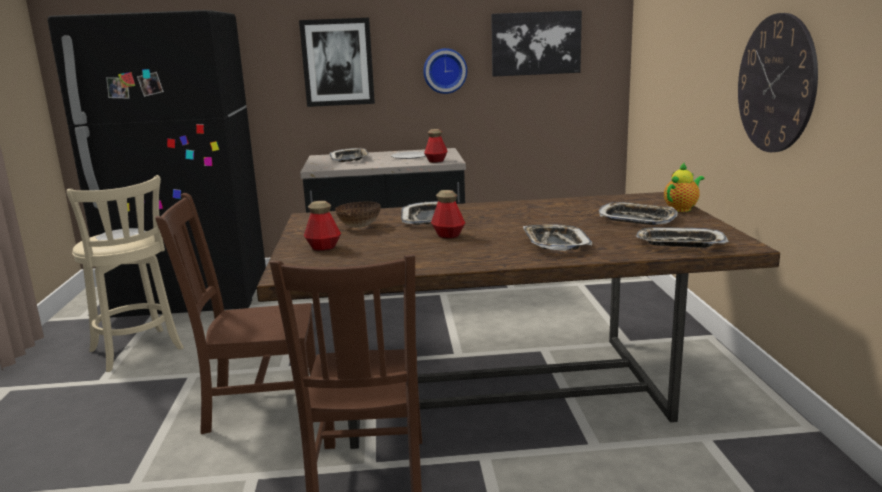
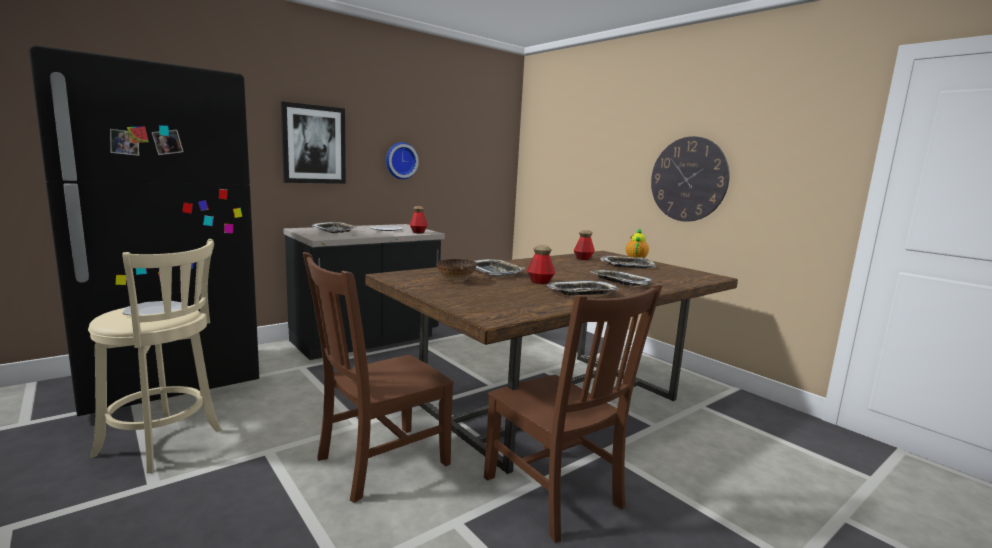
camera: 35 degrees left, 5 degrees down
bottle [304,201,341,251] -> bottle moved to [574,230,595,260]
picture [491,10,582,77] -> none
tray [636,227,729,248] -> tray moved to [547,281,619,295]

